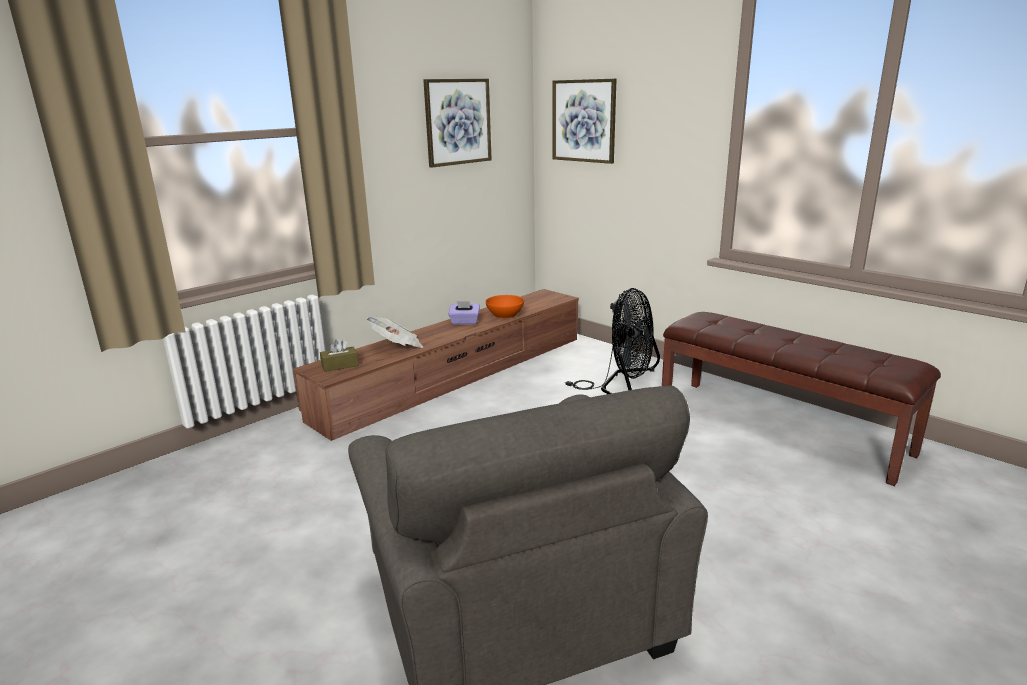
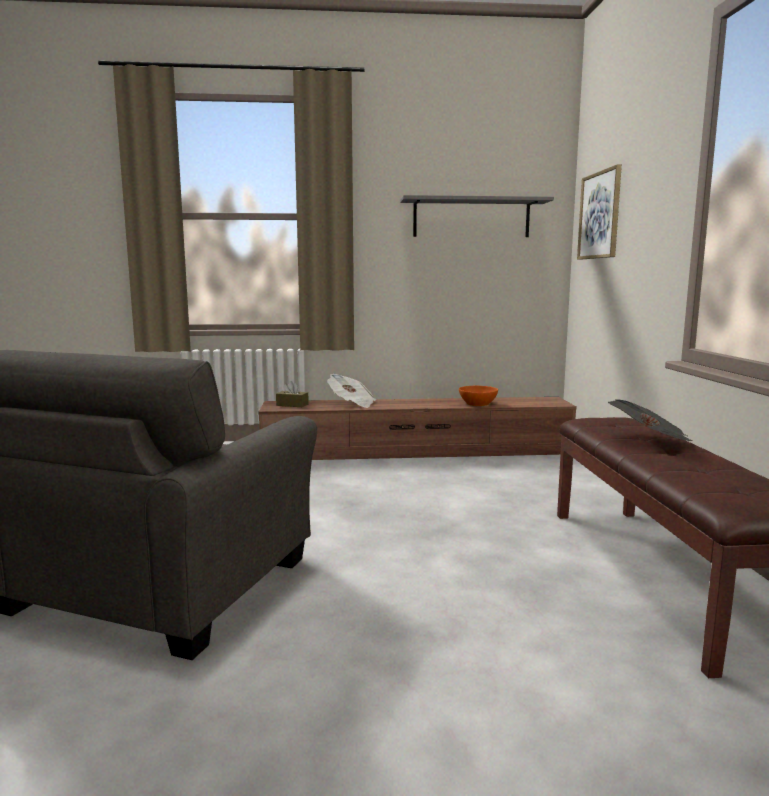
camera: 40 degrees right, 10 degrees down
picture [423,79,492,167] -> grey shelf [400,195,554,237]
purple tissue box [448,301,480,325] -> none
black fan [565,288,660,394] -> none
none -> newspaper [608,399,692,441]

